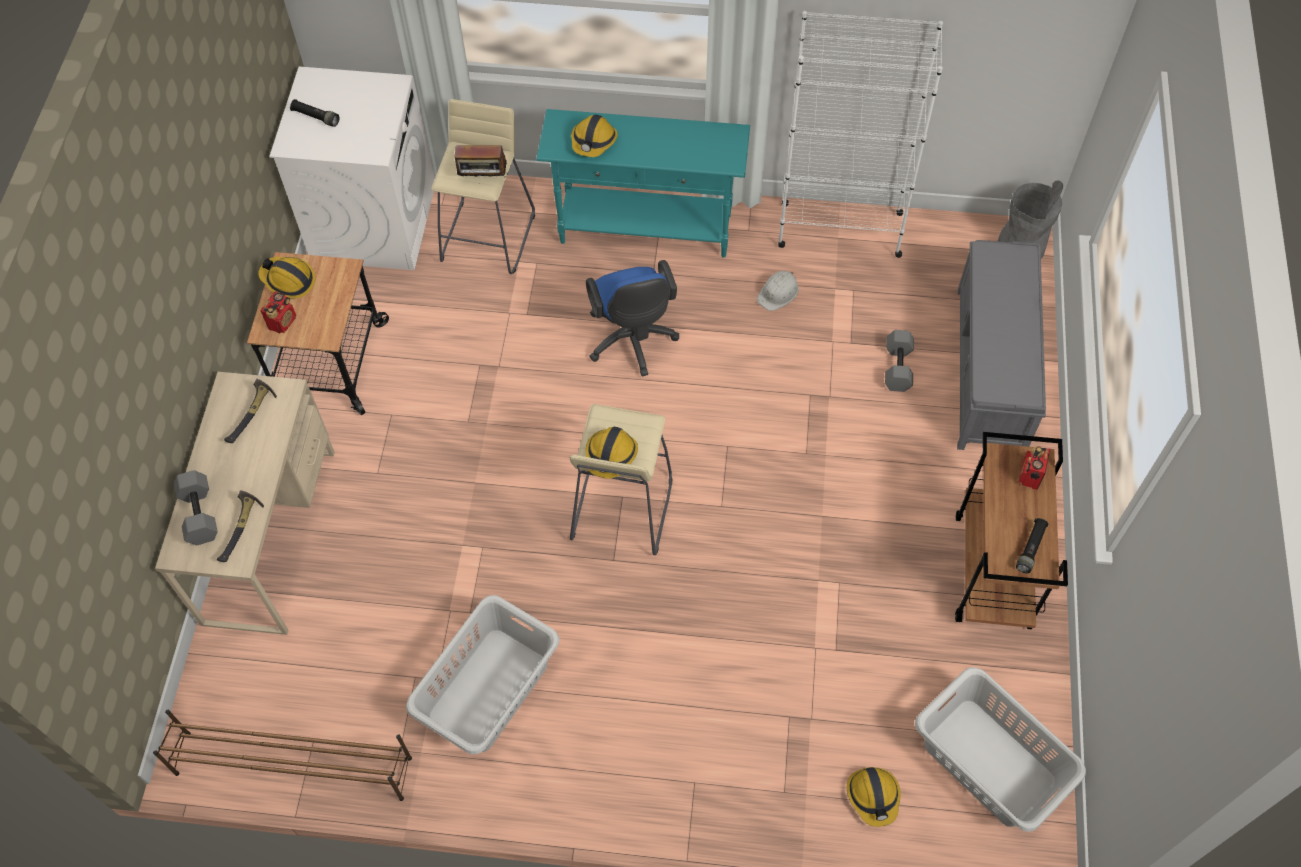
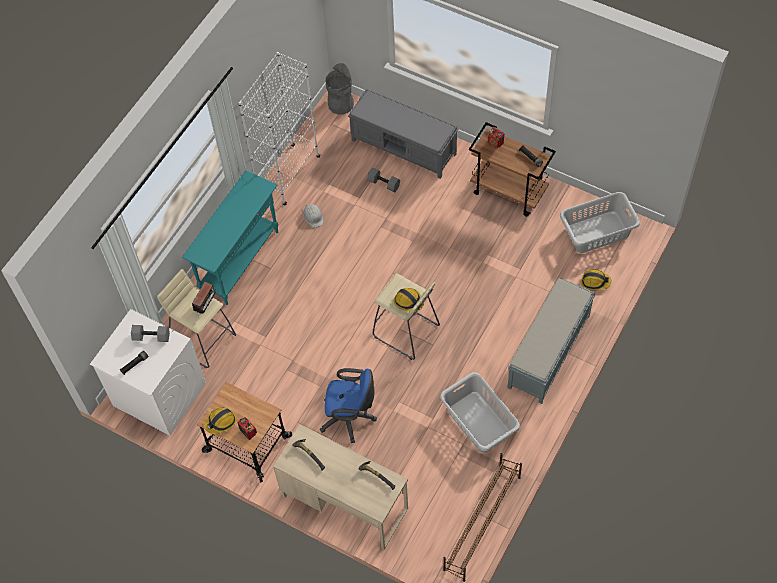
camera: 65 degrees left, 0 degrees up
grey dumbbell [174,470,218,545] -> grey dumbbell moved to [131,325,170,342]
hard hat [571,115,618,157] -> none
blue office chair [586,260,679,376] -> blue office chair moved to [320,368,377,443]
none -> grey bench [507,278,595,404]

